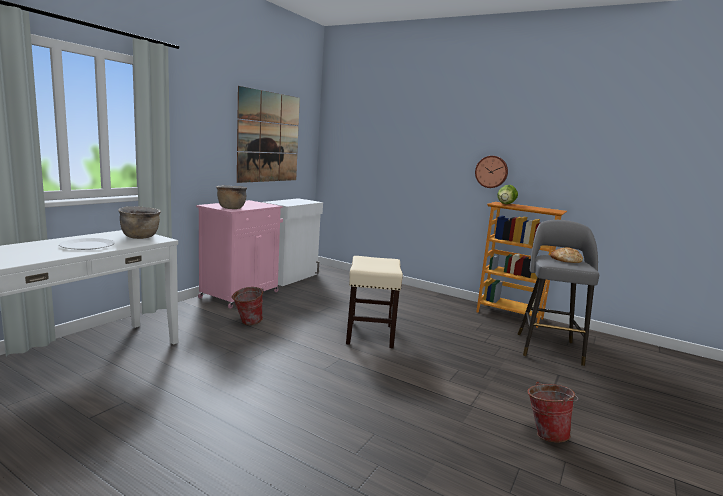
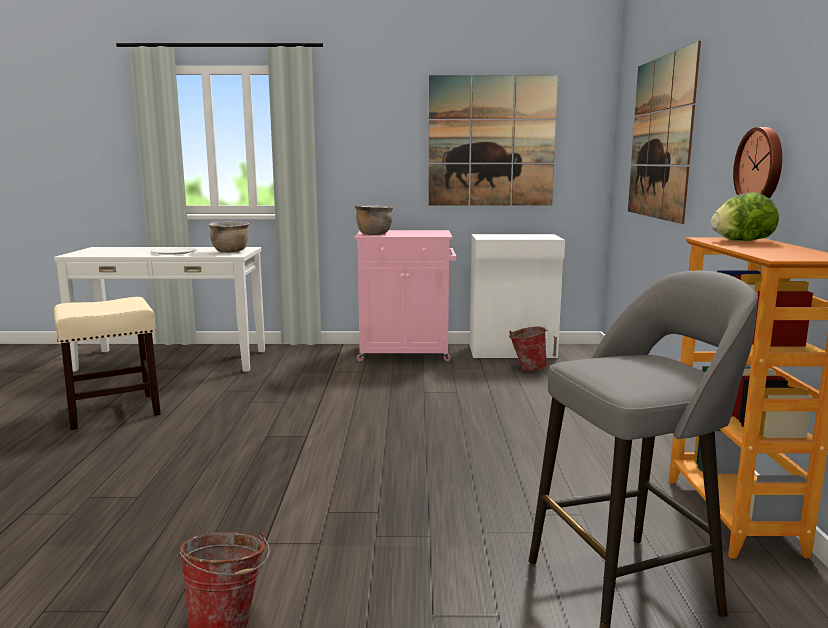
camera: 60 degrees right, 0 degrees up
bucket [231,287,264,325] -> bucket moved to [509,327,548,372]
beige stool [346,256,403,348] -> beige stool moved to [54,297,161,430]
bread [550,247,583,263] -> none
none -> picture [628,41,701,224]

